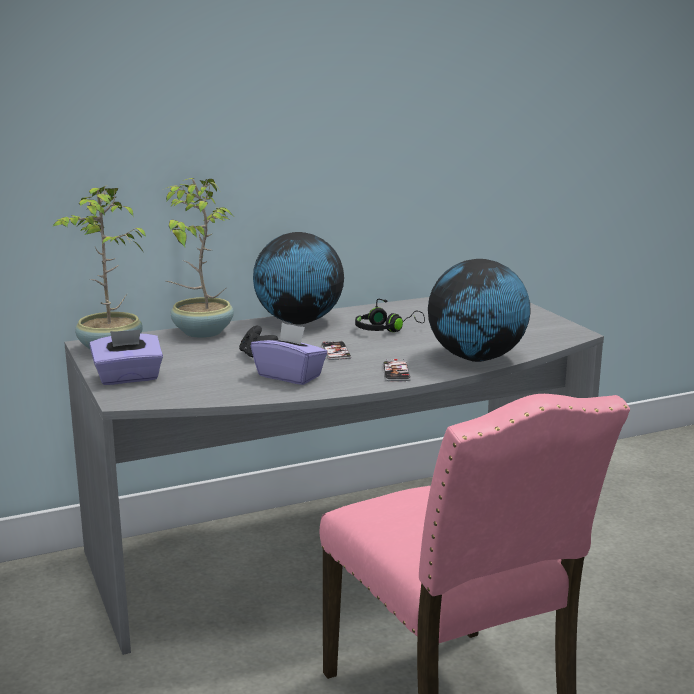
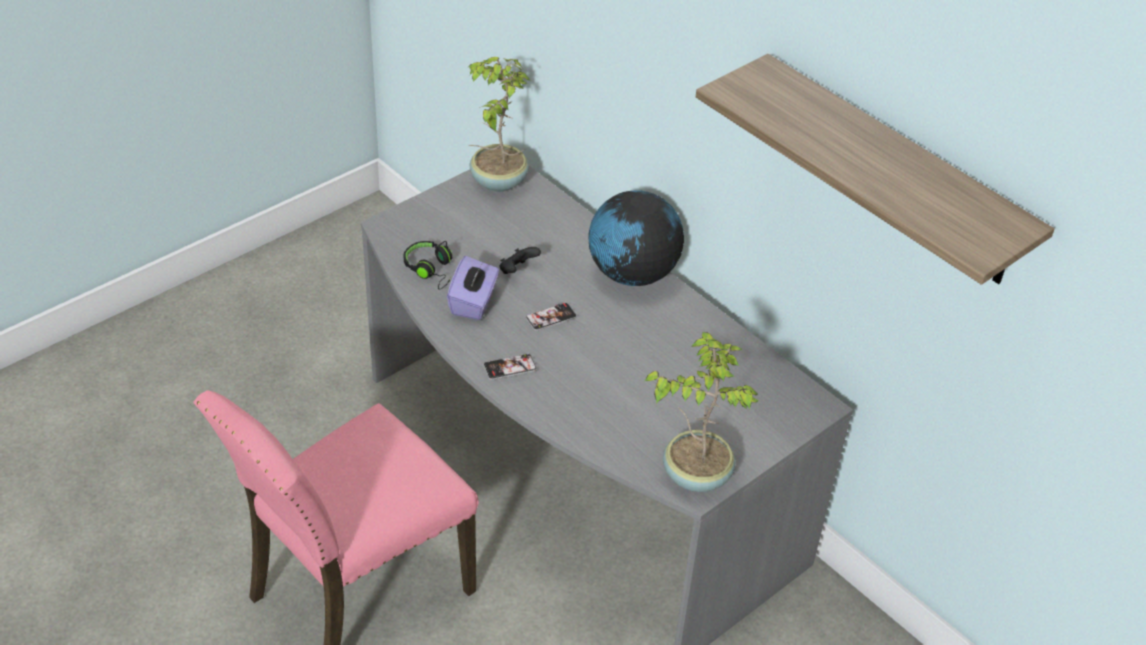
camera: 70 degrees right, 25 degrees up
purple tissue box [90,329,163,385] -> none
potted plant [162,178,234,338] -> potted plant moved to [645,332,759,492]
black headphones [355,299,425,332] -> black headphones moved to [404,241,452,290]
globe [428,259,531,362] -> none
none -> shelf [696,54,1054,285]

